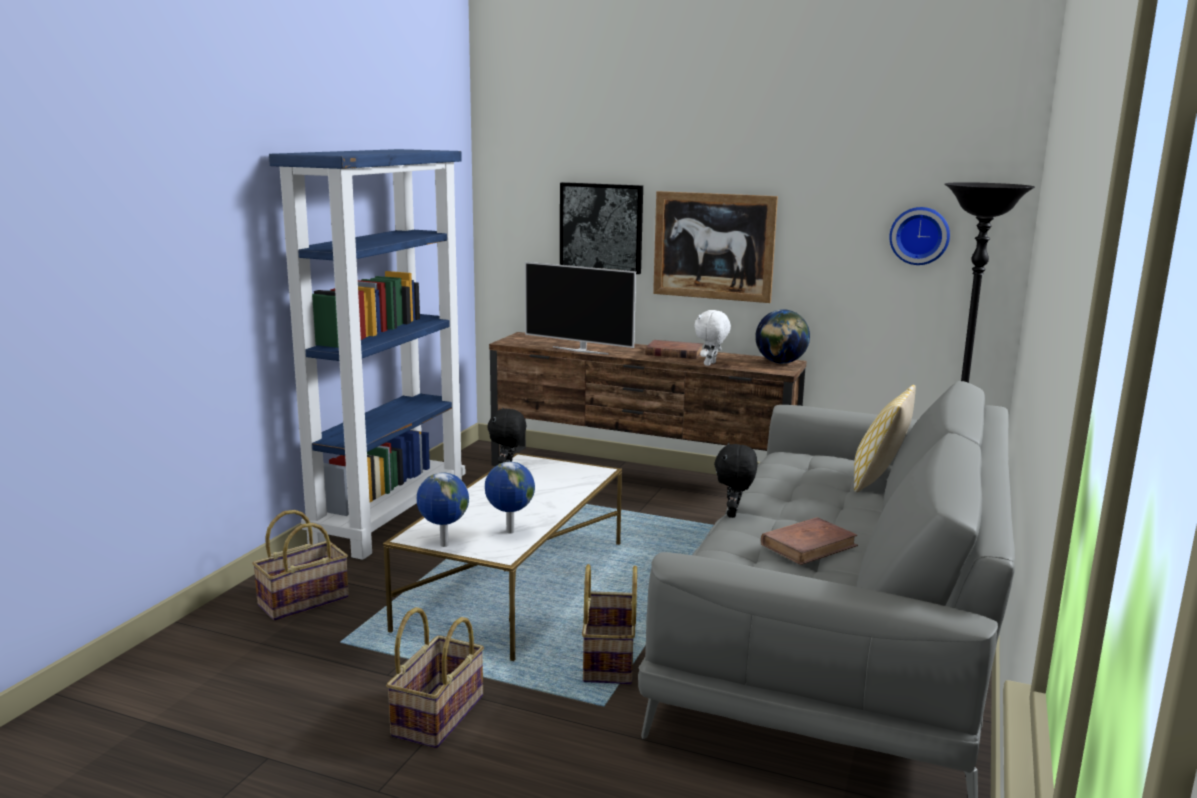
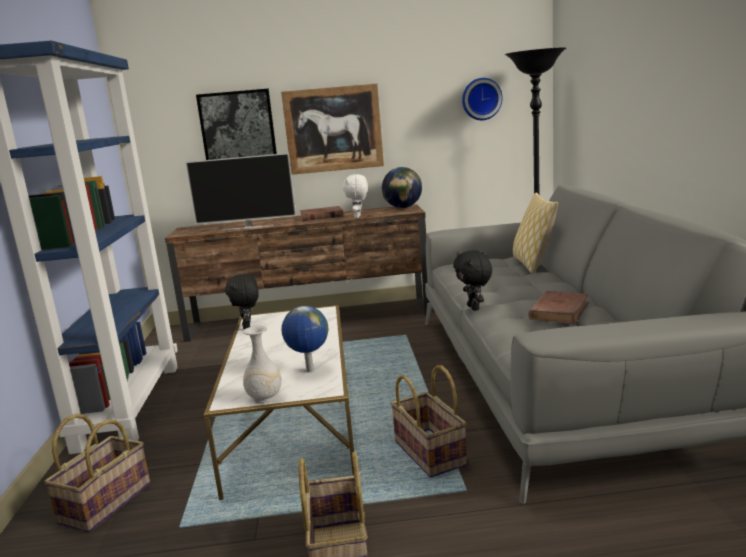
camera: 25 degrees left, 0 degrees up
globe [417,472,469,547] -> white vase [243,326,282,404]

